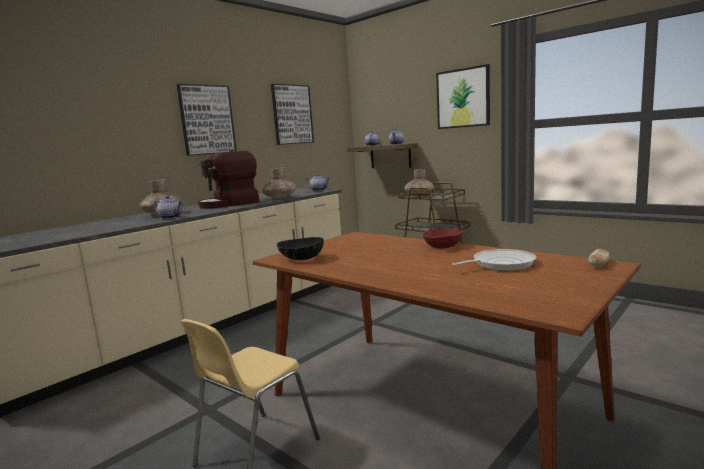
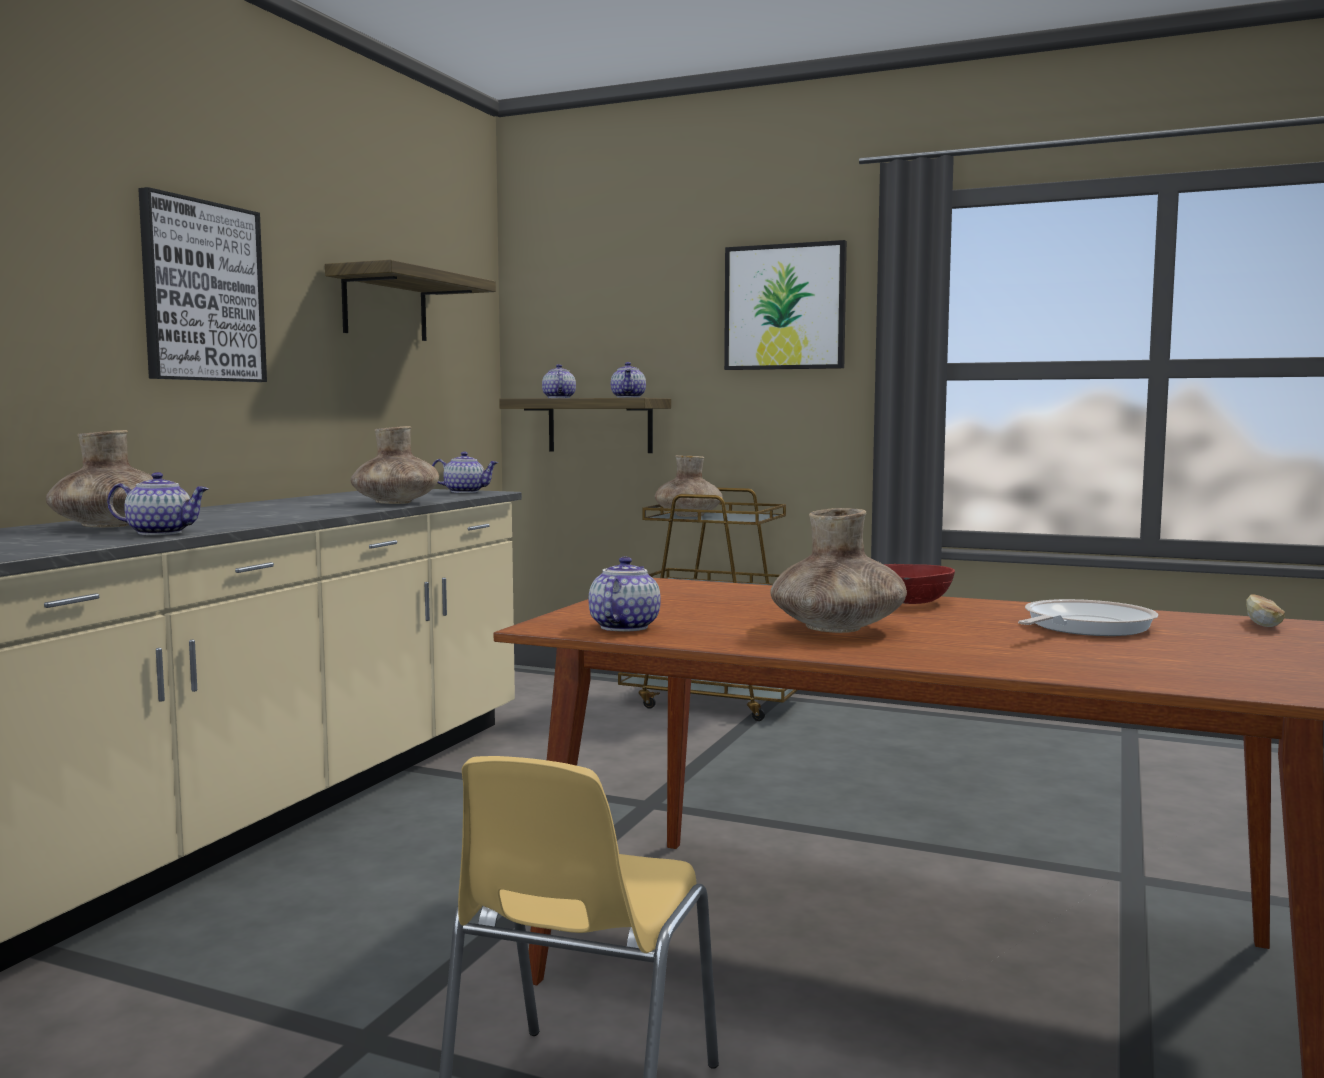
camera: 20 degrees left, 5 degrees down
coffee machine [198,150,259,209] -> none
picture [271,84,314,145] -> shelf [325,260,496,341]
black bowl [277,237,324,260] -> teapot [589,557,661,632]
none -> brown vase [771,508,907,633]

